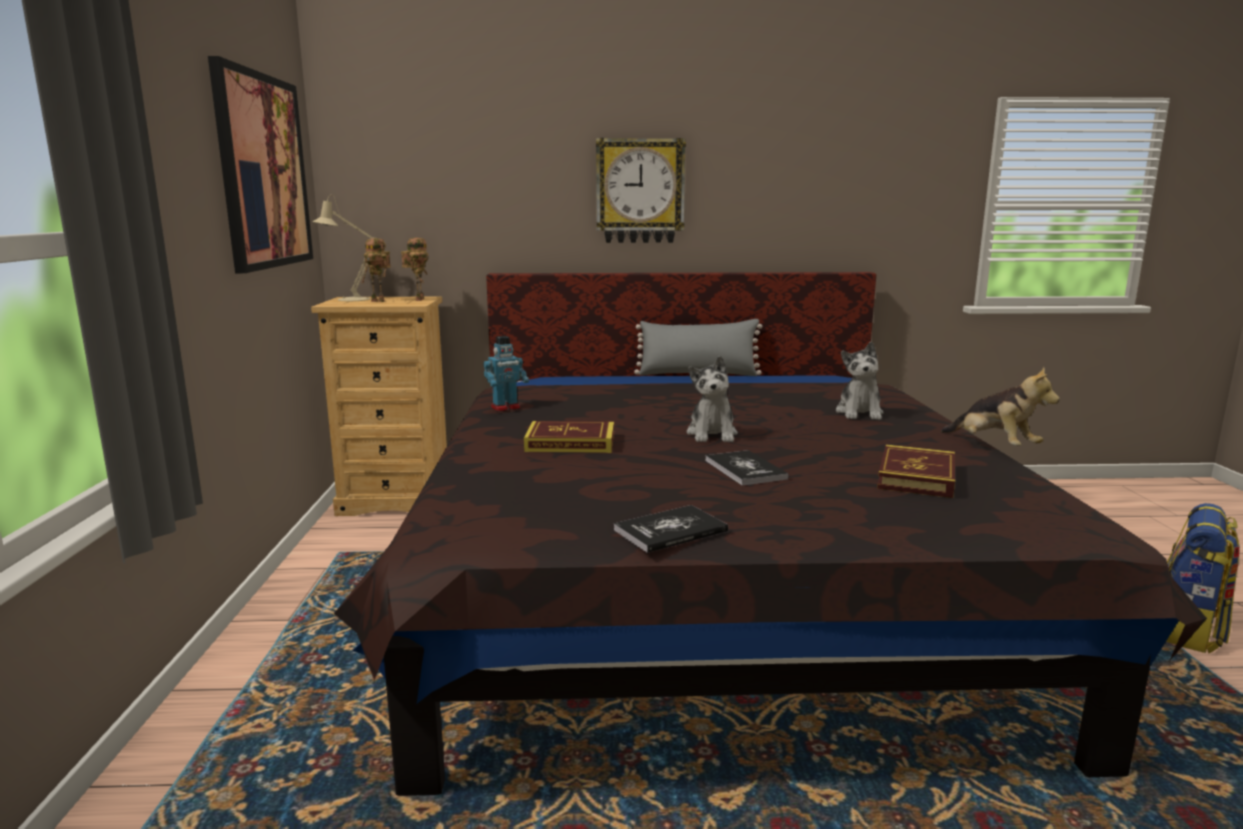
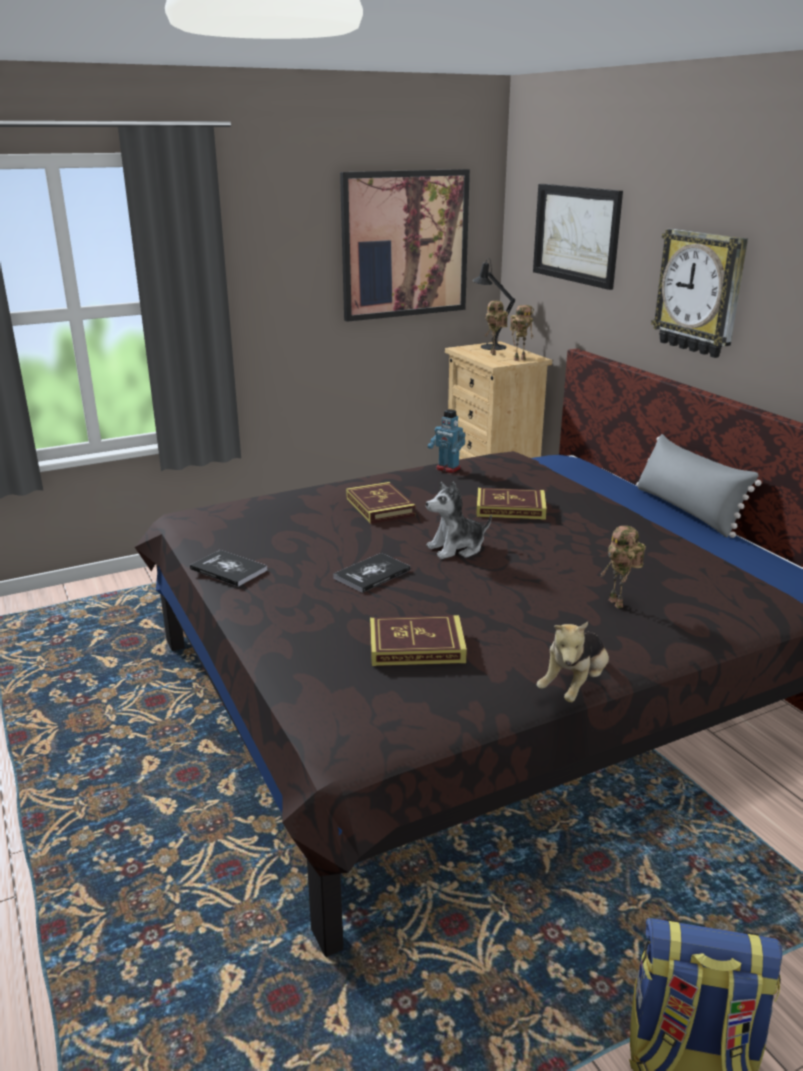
camera: 65 degrees right, 10 degrees up
beige table lamp [312,195,376,301] -> black table lamp [473,258,515,350]
plush toy [836,342,884,420] -> toy robot [600,526,646,608]
none -> book [476,488,547,520]
none -> picture [533,184,623,290]

